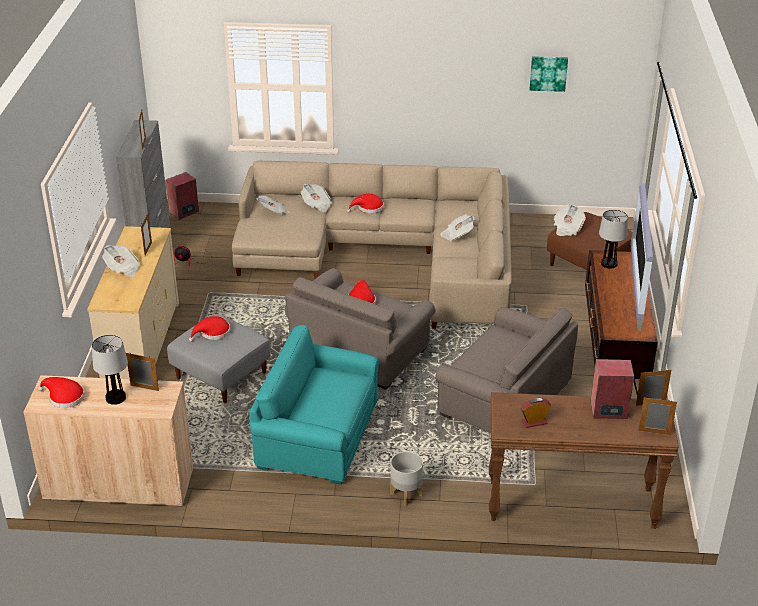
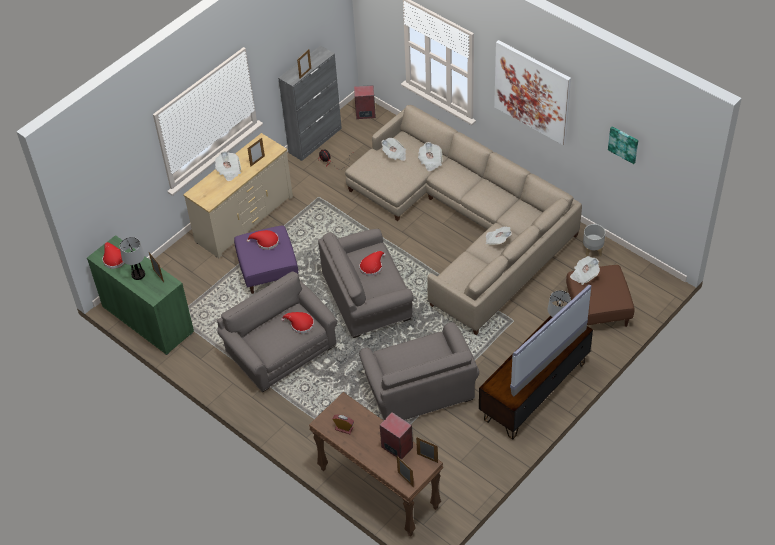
camera: 40 degrees right, 15 degrees up
beige cabinet [23,375,193,507] -> green cabinet [87,235,194,355]
grey ottoman [167,314,271,403] -> purple ottoman [234,226,298,294]
turquoise armchair [249,325,379,485] -> grey armchair [217,271,337,392]
red hat [347,194,384,213] -> red hat moved to [281,312,314,333]
grey planter [390,451,423,506] -> grey planter moved to [583,224,606,257]
none -> picture [494,40,571,145]

